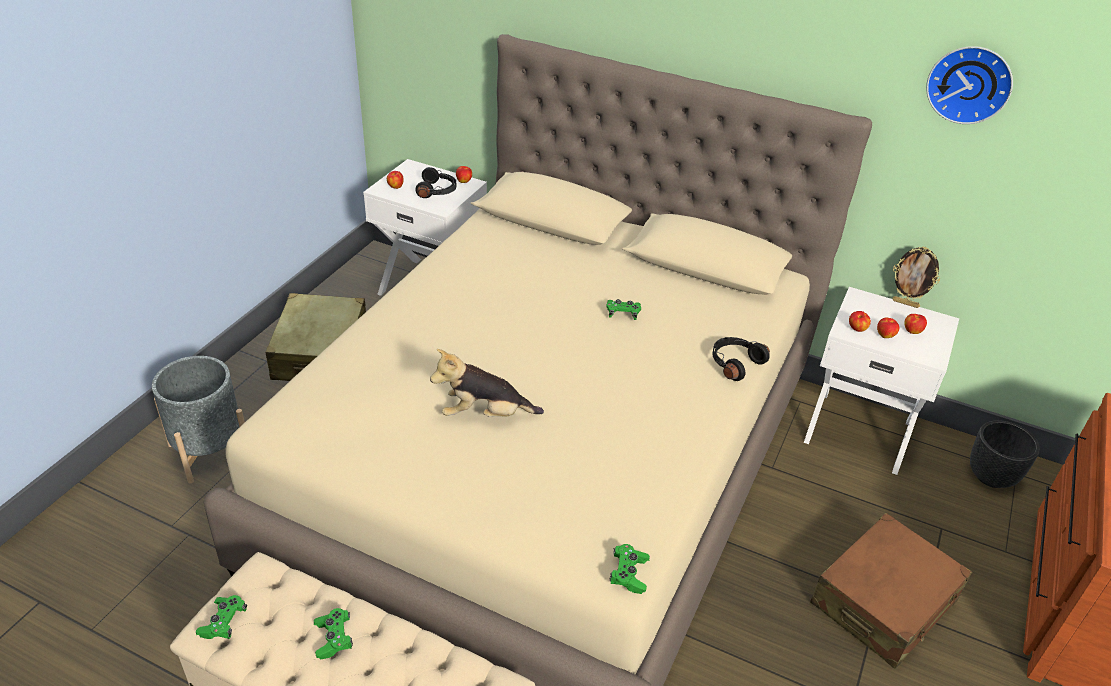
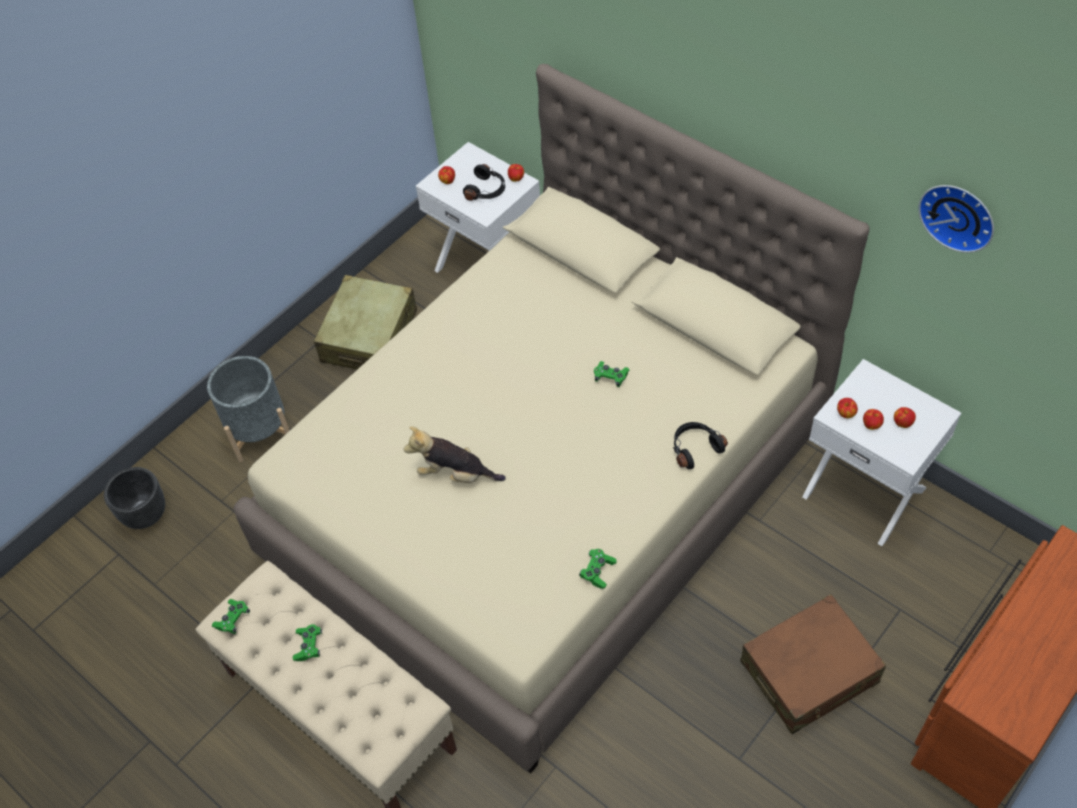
camera: 20 degrees right, 15 degrees up
green game controller [609,544,650,594] -> green game controller moved to [579,549,617,589]
picture frame [892,247,940,308] -> none
black planter [970,420,1040,488] -> black planter moved to [104,467,165,529]

